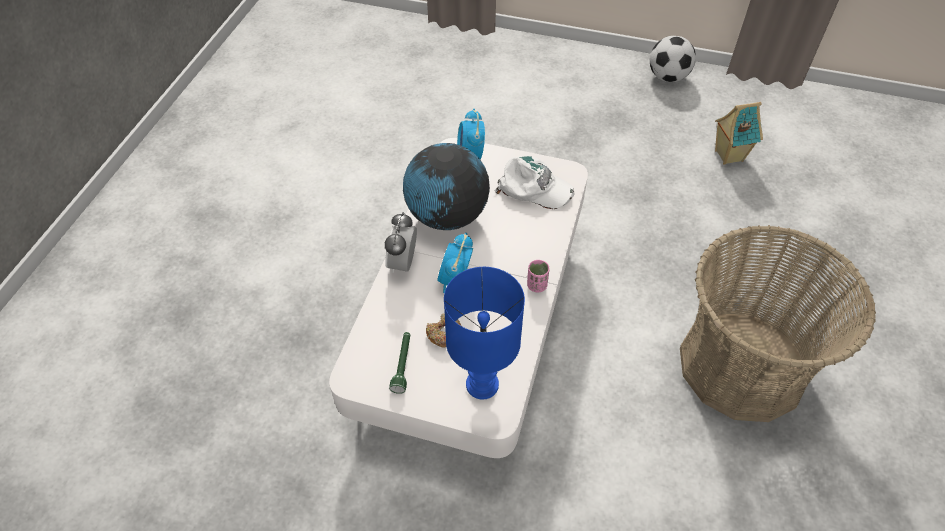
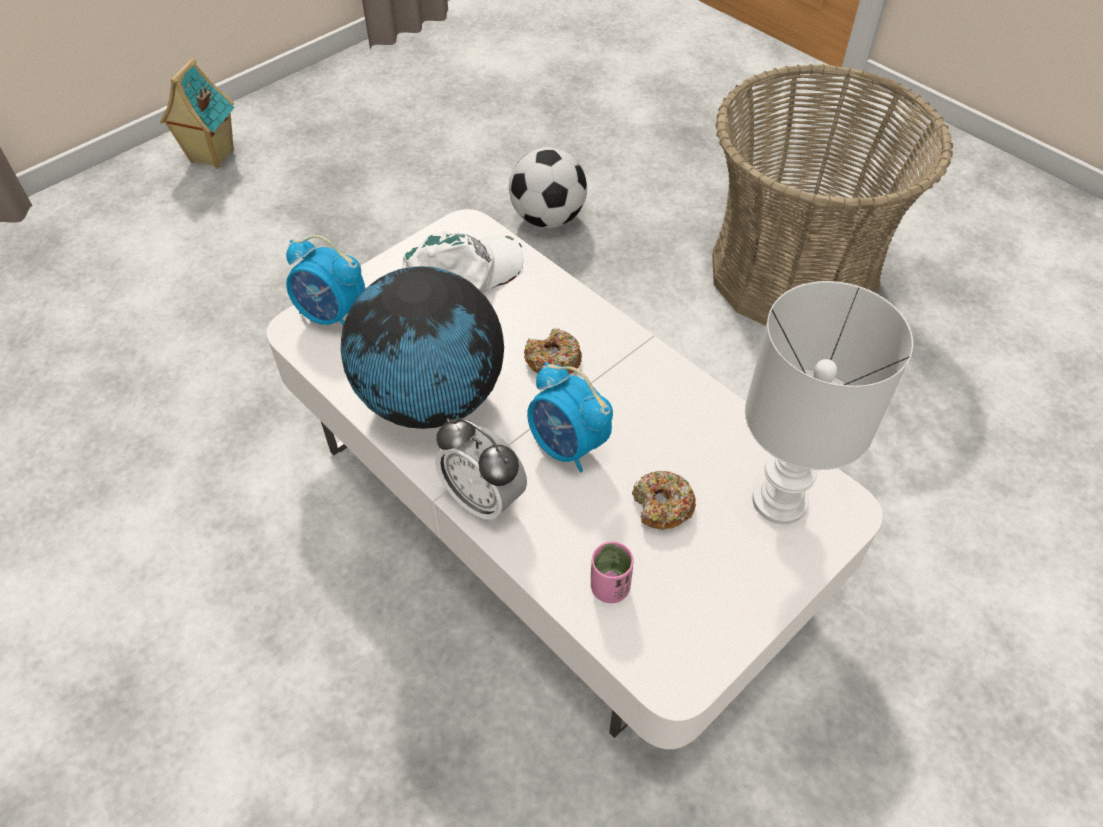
camera: 60 degrees left, 0 degrees up
green flashlight [389,332,410,394] -> none
blue table lamp [444,267,525,400] -> white table lamp [745,281,913,524]
pink cup [527,260,550,293] -> pink cup moved to [591,542,634,603]
football [650,36,696,82] -> football moved to [509,147,587,228]
toy house [715,102,763,165] -> toy house moved to [160,58,235,169]
none -> donut [524,328,582,375]

